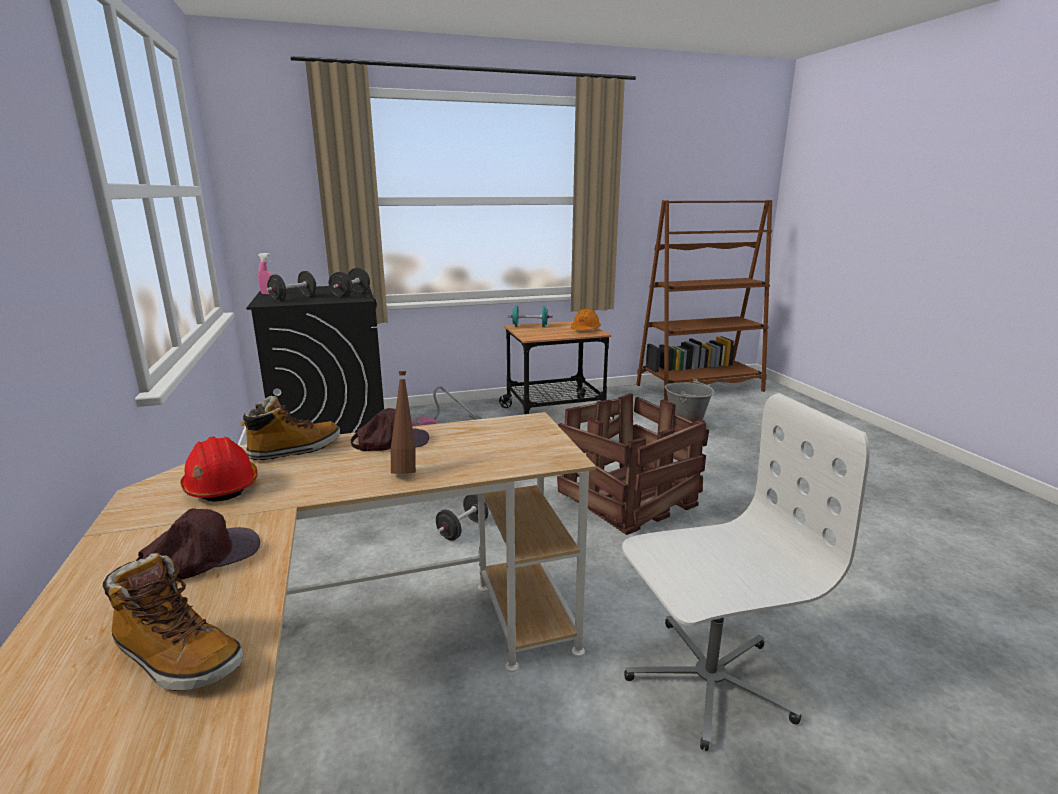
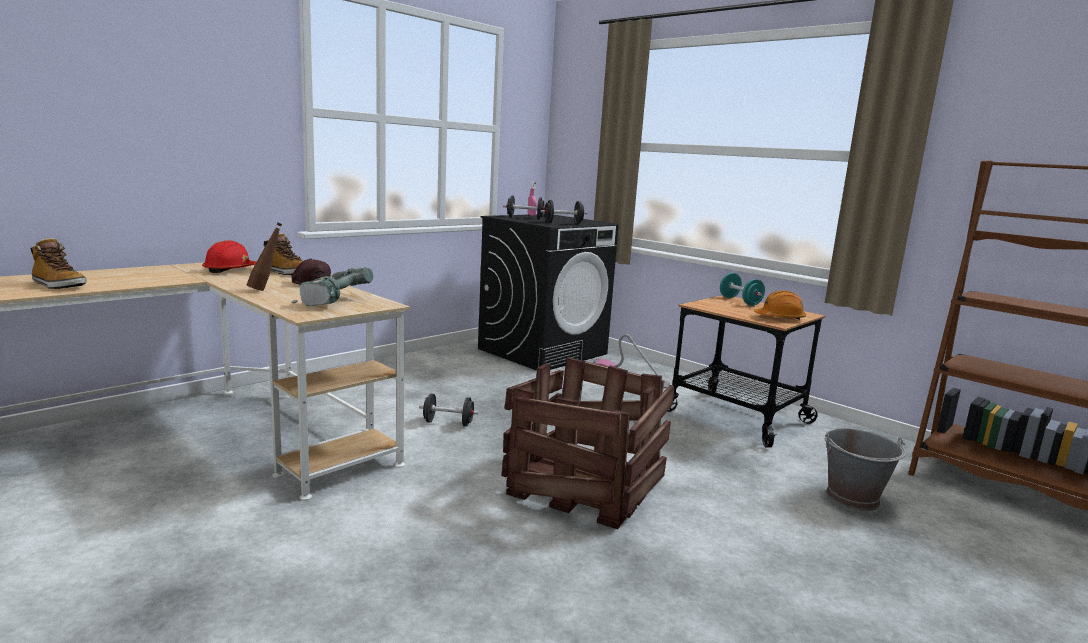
camera: 60 degrees right, 5 degrees down
boot [103,553,243,691] -> boot turned 60 degrees counterclockwise [30,238,87,289]
brown cap [136,509,260,580] -> none
white office chair [622,393,870,751] -> none
none -> power drill [292,267,373,306]

